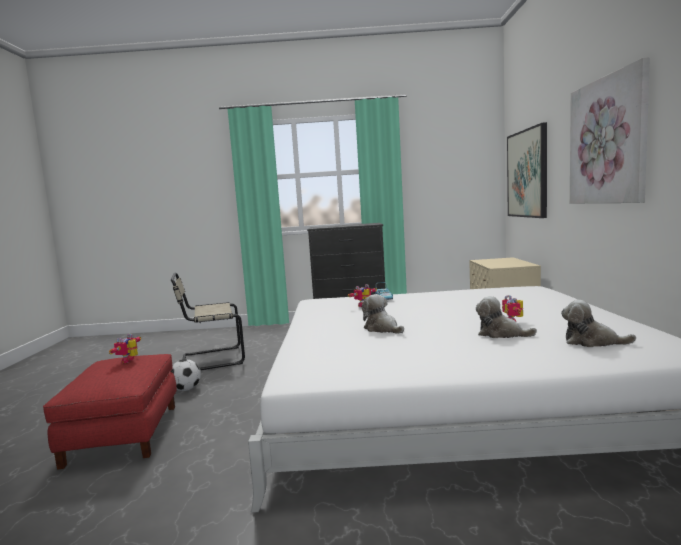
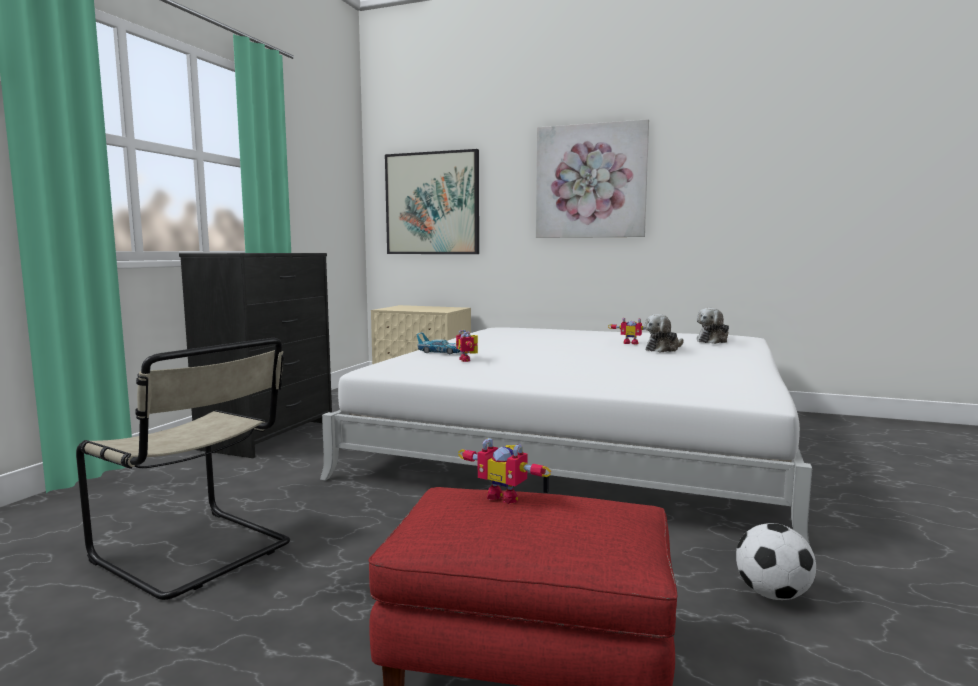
camera: 70 degrees left, 0 degrees up
beige chair [171,273,245,370] -> beige chair turned 60 degrees counterclockwise [76,338,290,600]
football [171,359,201,391] -> football moved to [736,523,816,600]
plush toy [362,294,404,334] -> none

